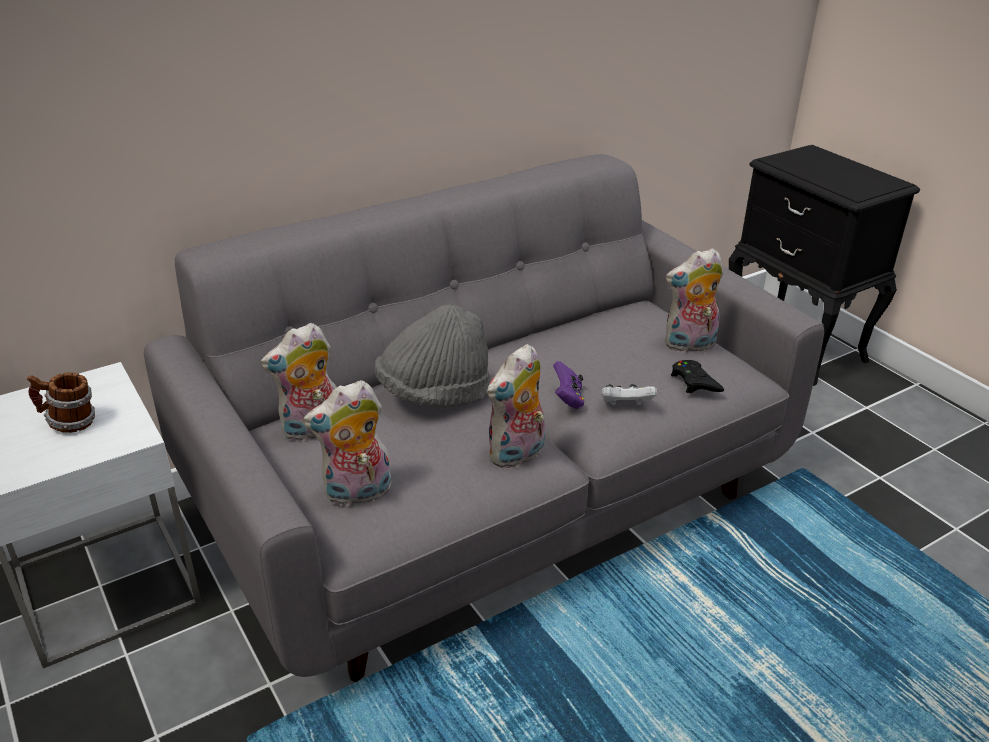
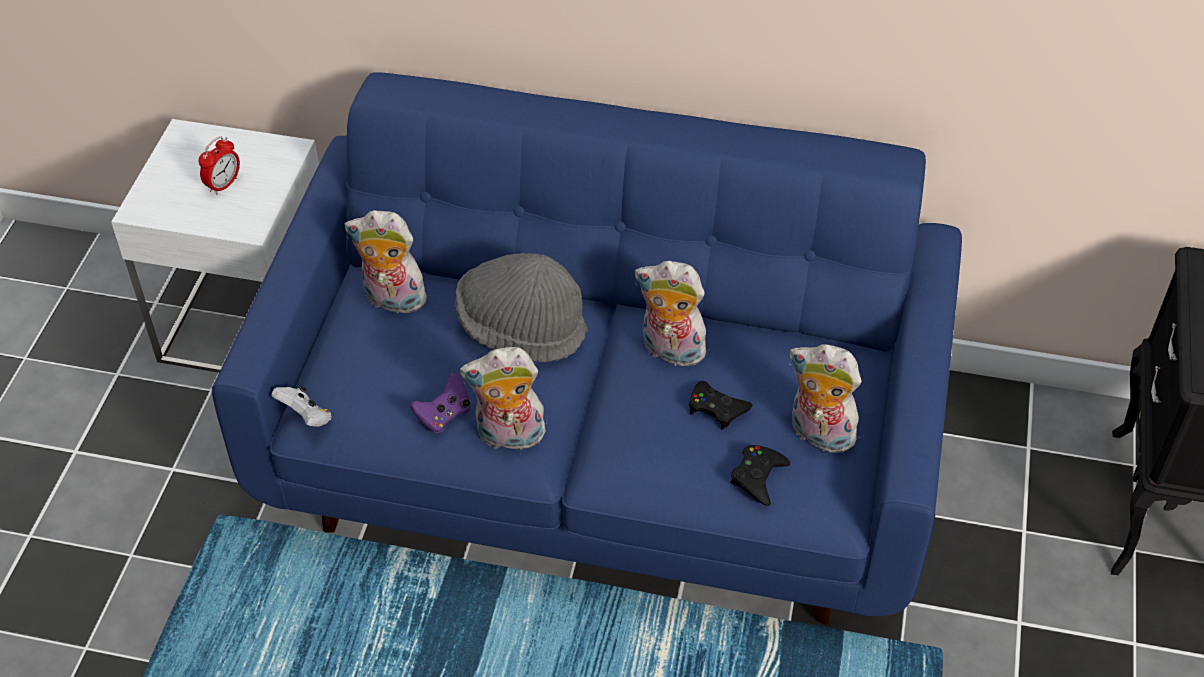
camera: 45 degrees right, 15 degrees up
mug [27,373,95,433] -> alarm clock [198,136,240,195]
grey sofa [144,154,824,682] -> blue sofa [212,72,962,624]
plush toy [303,380,391,506] -> plush toy moved to [635,261,713,366]
purple game controller [553,361,584,409] -> purple game controller moved to [410,373,470,433]
white game controller [602,384,657,406] -> white game controller moved to [271,386,332,427]
none -> black game controller [689,381,753,430]

